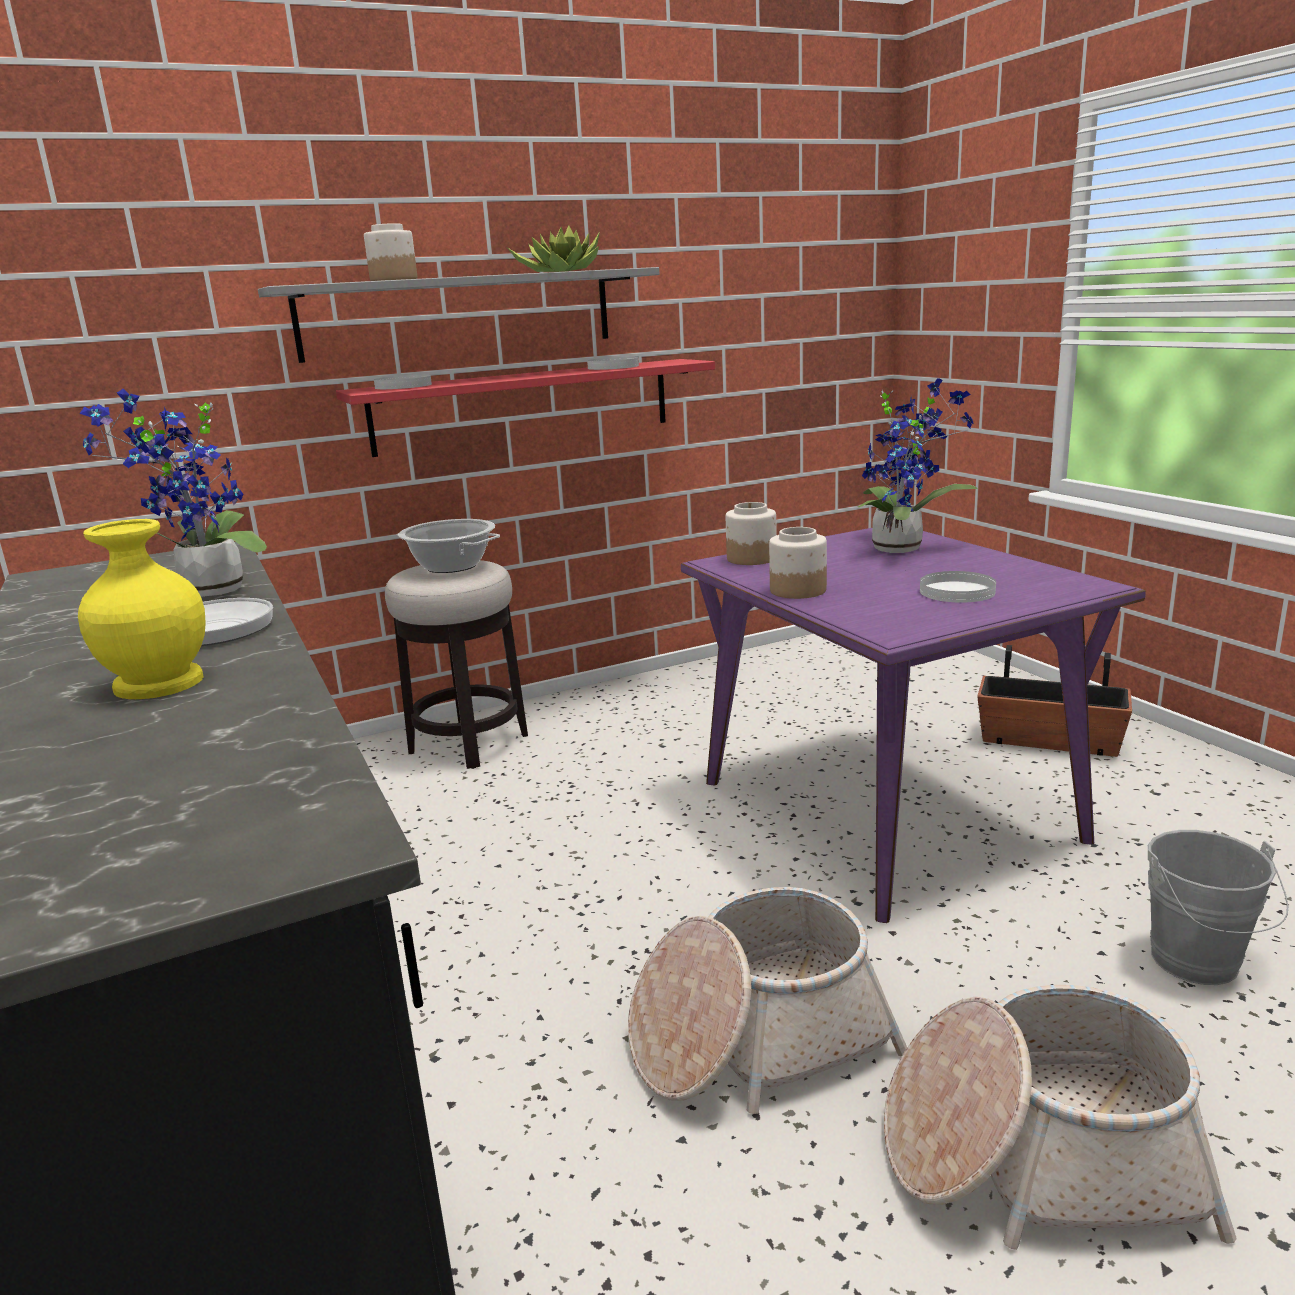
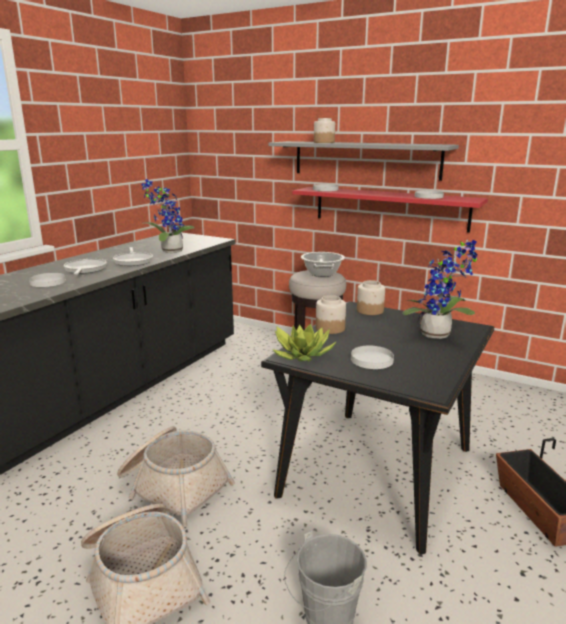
camera: 55 degrees right, 0 degrees up
yellow vase [78,519,206,699] -> frying pan [64,259,107,275]
potted plant [508,225,600,272] -> potted plant moved to [272,324,337,362]
purple dining table [681,528,1146,923] -> black dining table [261,301,494,554]
none -> white plate [29,273,66,287]

